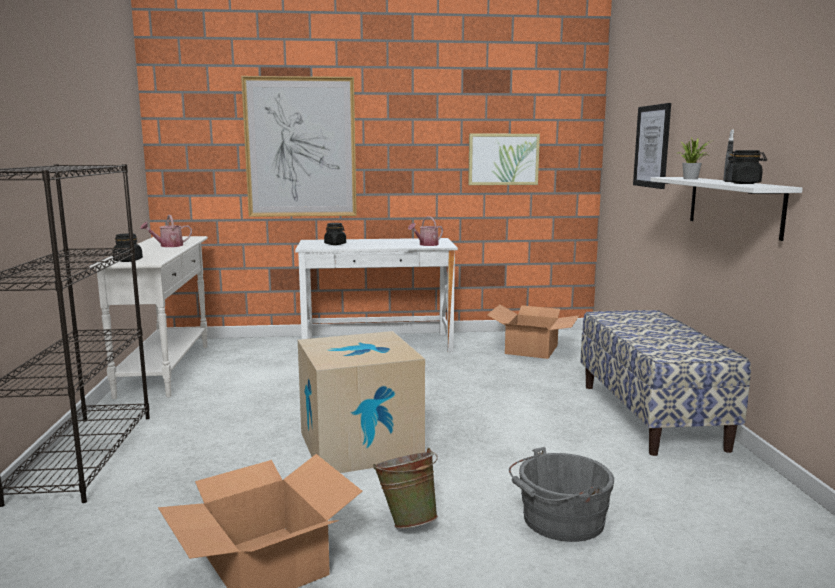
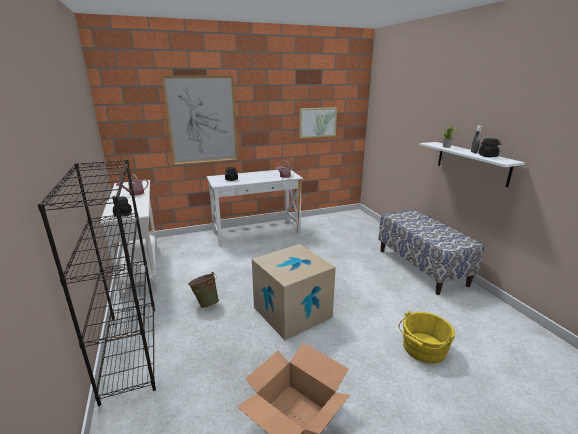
camera: 15 degrees left, 10 degrees up
green bucket [373,448,438,529] -> green bucket moved to [188,272,219,308]
cardboard box [487,305,580,359] -> none
grey bucket [509,447,614,542] -> yellow bucket [399,311,455,364]
picture [633,103,671,189] -> none

